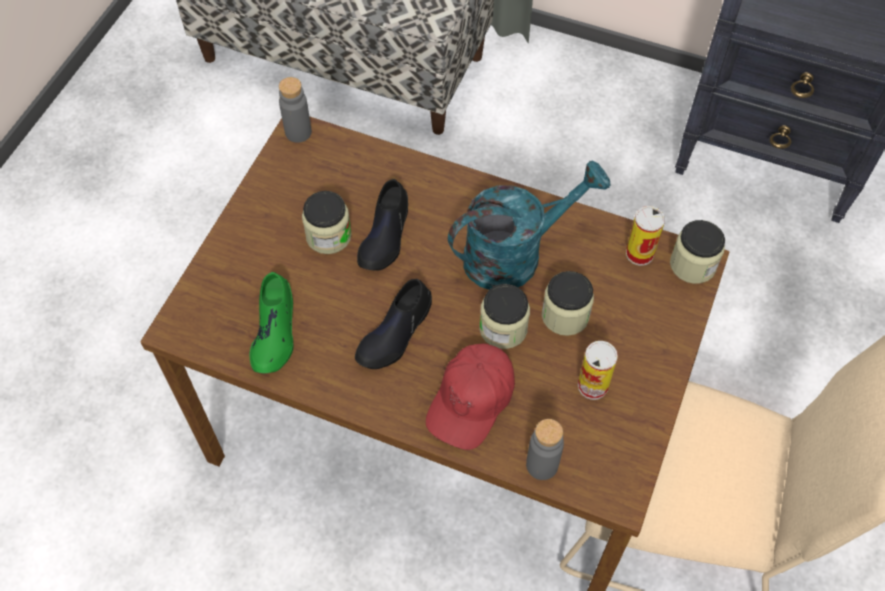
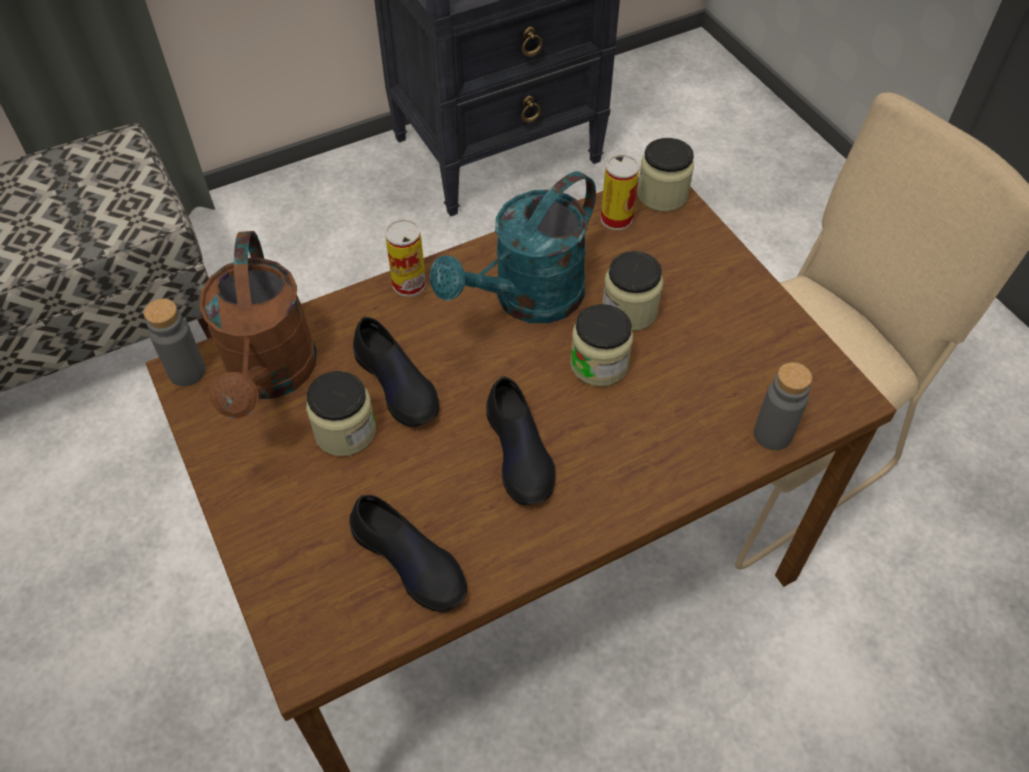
camera: 50 degrees left, 5 degrees down
green shoe [250,272,293,373] -> black shoe [350,495,467,612]
red cap [426,344,515,450] -> none
turquoise watering can [448,161,610,290] -> turquoise watering can turned 150 degrees counterclockwise [430,171,596,323]
can [578,341,618,400] -> can moved to [385,219,426,297]
none -> brown watering can [199,231,317,419]

